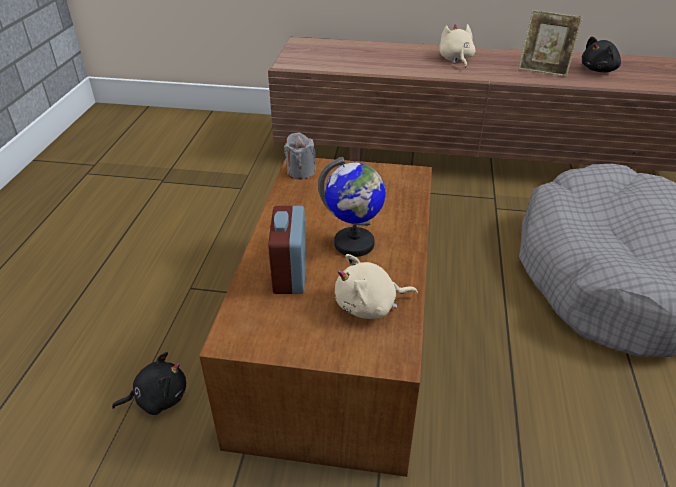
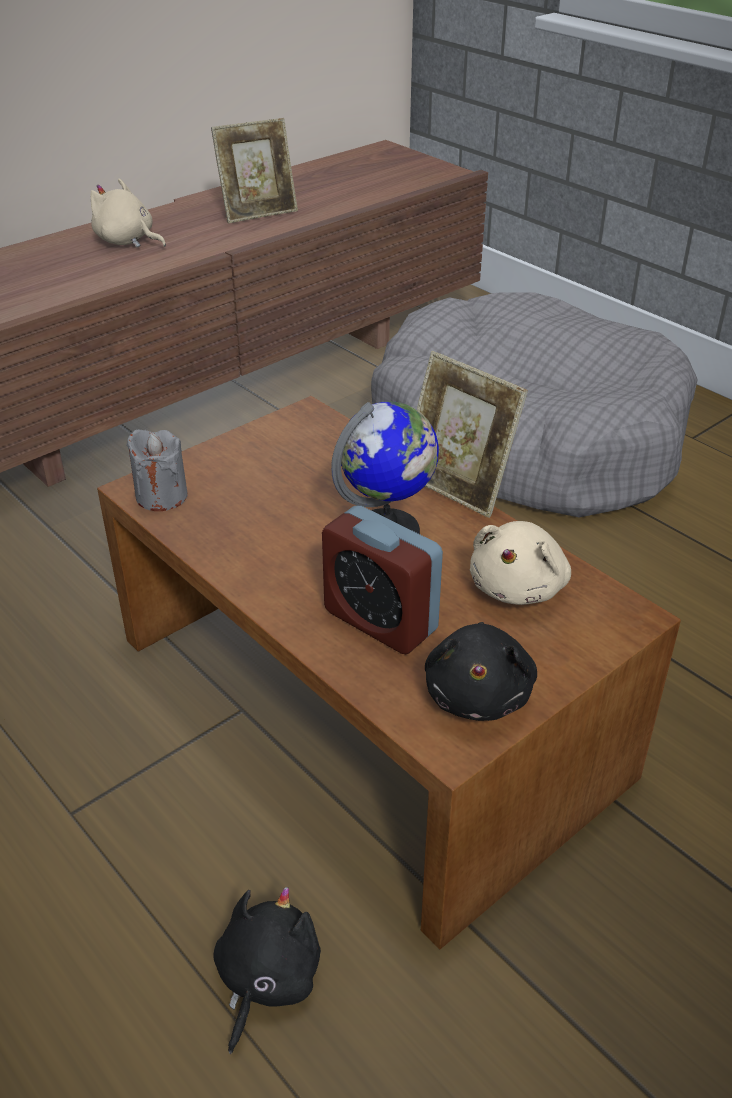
camera: 50 degrees left, 0 degrees up
black plush toy [582,36,621,72] -> black plush toy moved to [425,622,537,721]
none -> picture frame [417,351,528,518]

